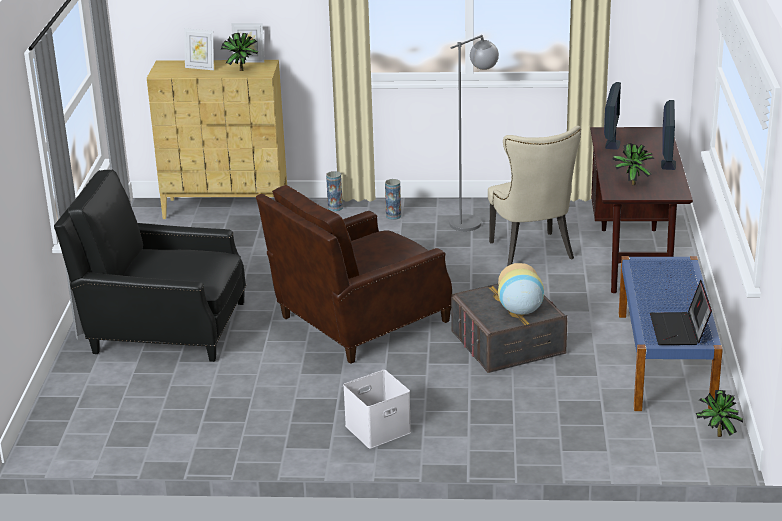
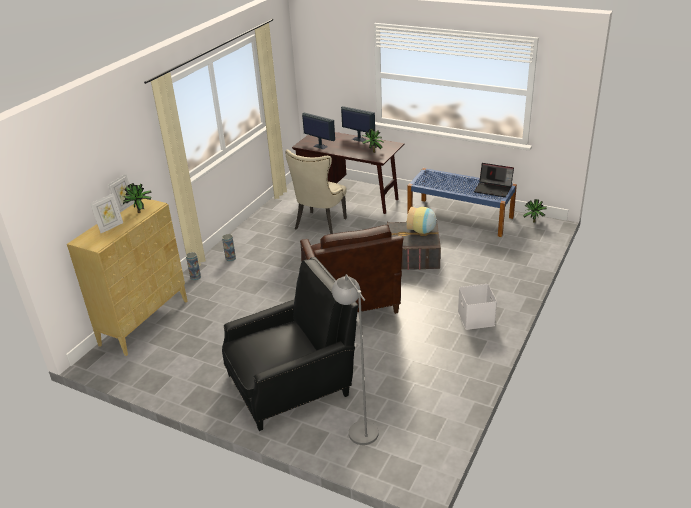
camera: 65 degrees left, 5 degrees up
black armchair [54,169,246,362] -> black armchair turned 150 degrees counterclockwise [222,257,358,431]
grey floor lamp [449,35,499,231] -> grey floor lamp moved to [332,274,379,445]
beige chair [488,126,581,266] -> beige chair turned 105 degrees clockwise [286,150,347,234]

